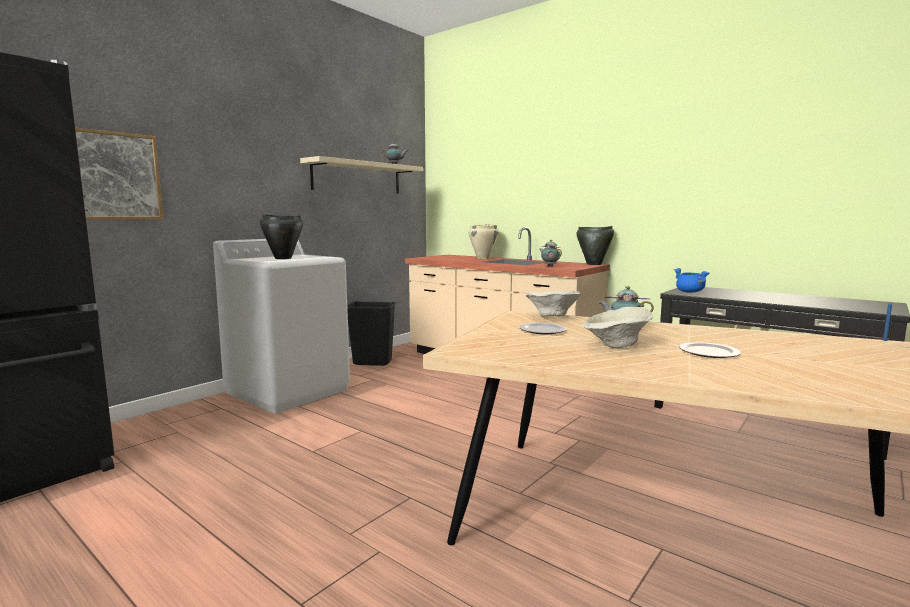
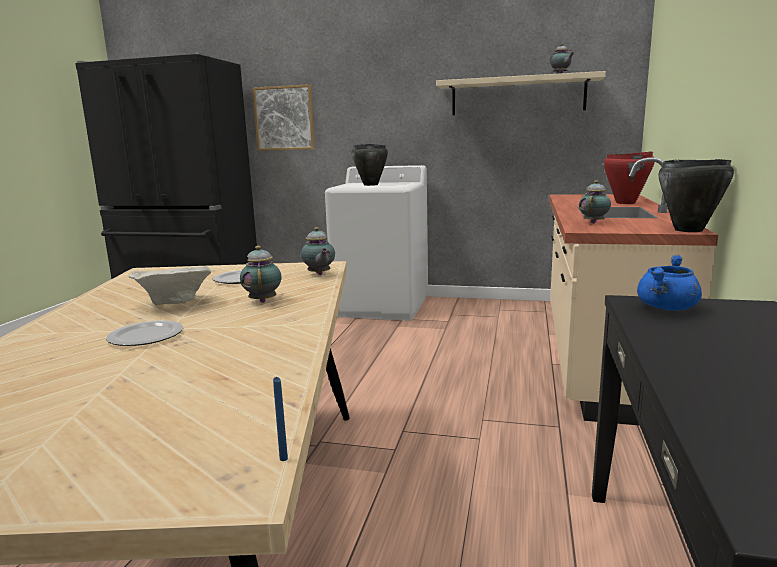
camera: 65 degrees right, 5 degrees up
black trash can [347,301,396,366] -> none
beige cooking pot [468,224,499,259] -> red cooking pot [604,151,655,204]
beige bowl [526,291,581,317] -> teapot [301,227,335,275]

